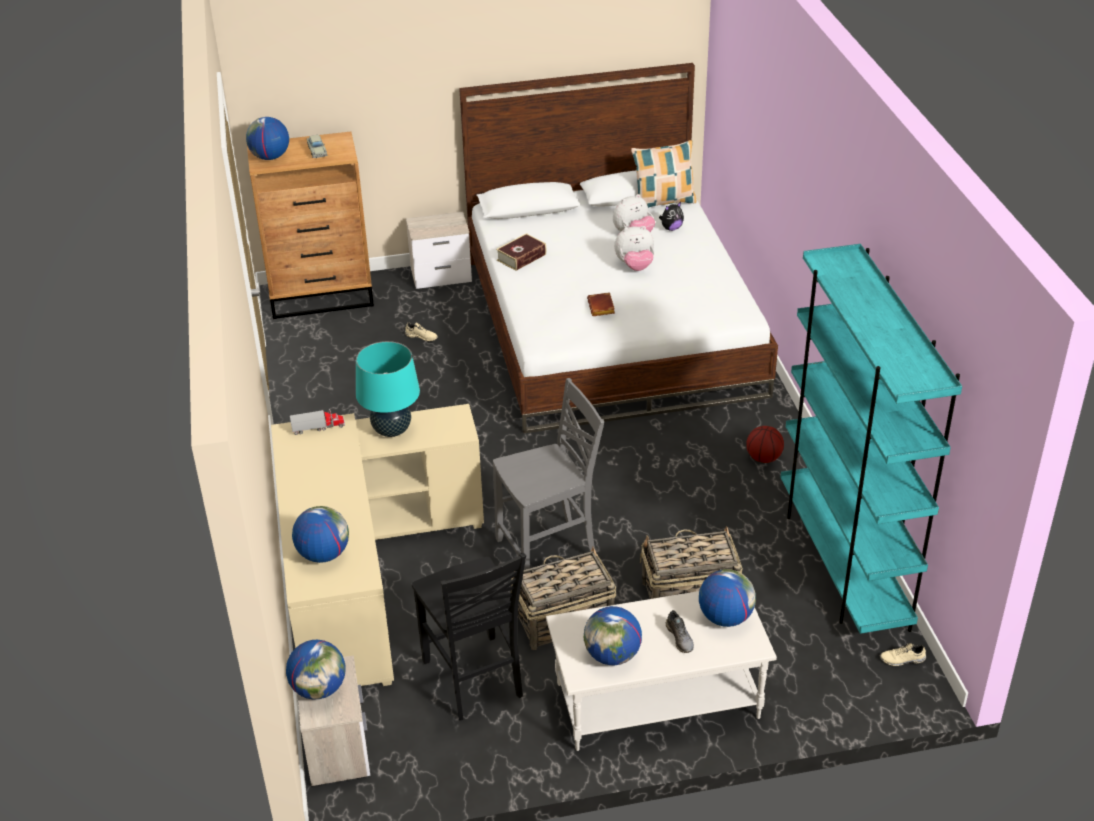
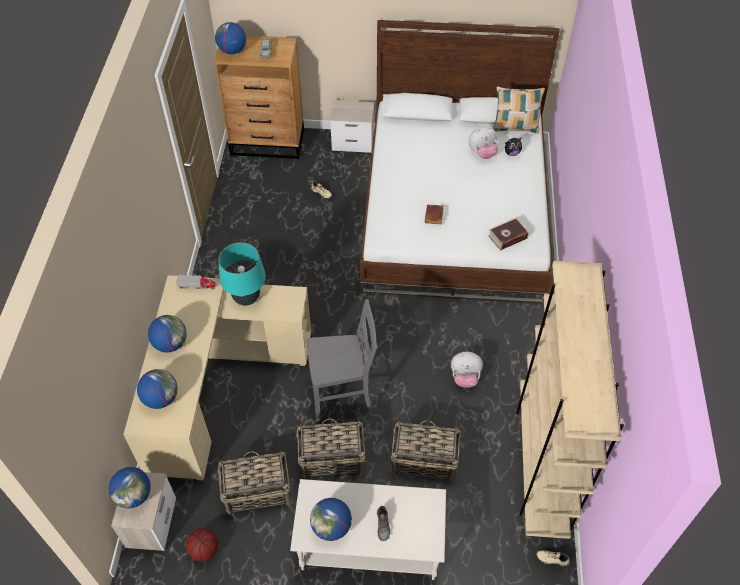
camera: 15 degrees right, 15 degrees up
black chair [412,553,526,720] -> basket [218,451,291,515]
book [496,233,546,271] -> book moved to [488,217,529,251]
plush toy [614,226,654,271] -> plush toy moved to [451,352,483,388]
globe [699,569,756,627] -> globe moved to [148,315,187,353]
basketball [746,426,784,463] -> basketball moved to [186,528,218,561]
turquoise bookcase [780,244,962,634] -> beige bookcase [516,261,624,539]

